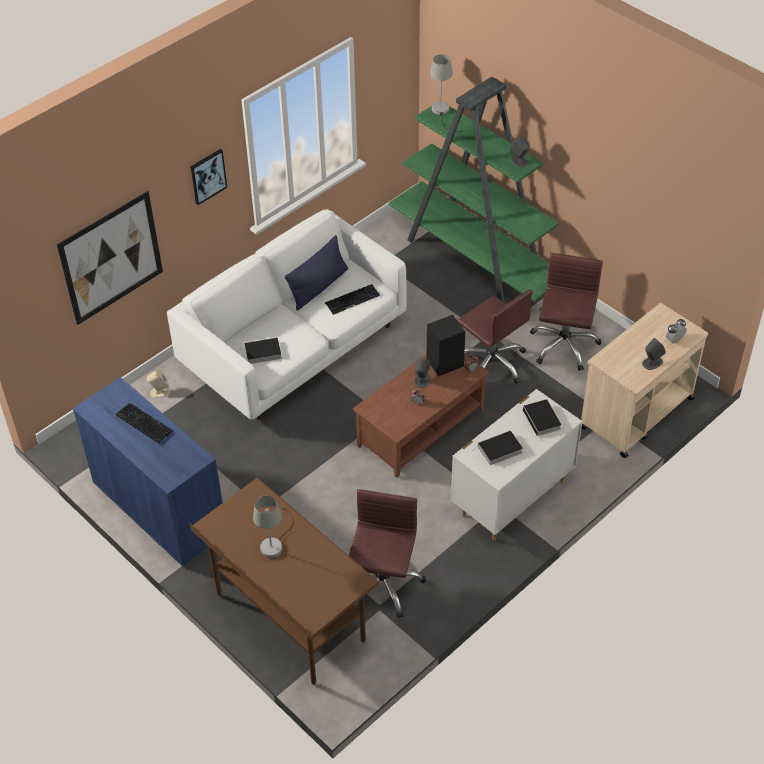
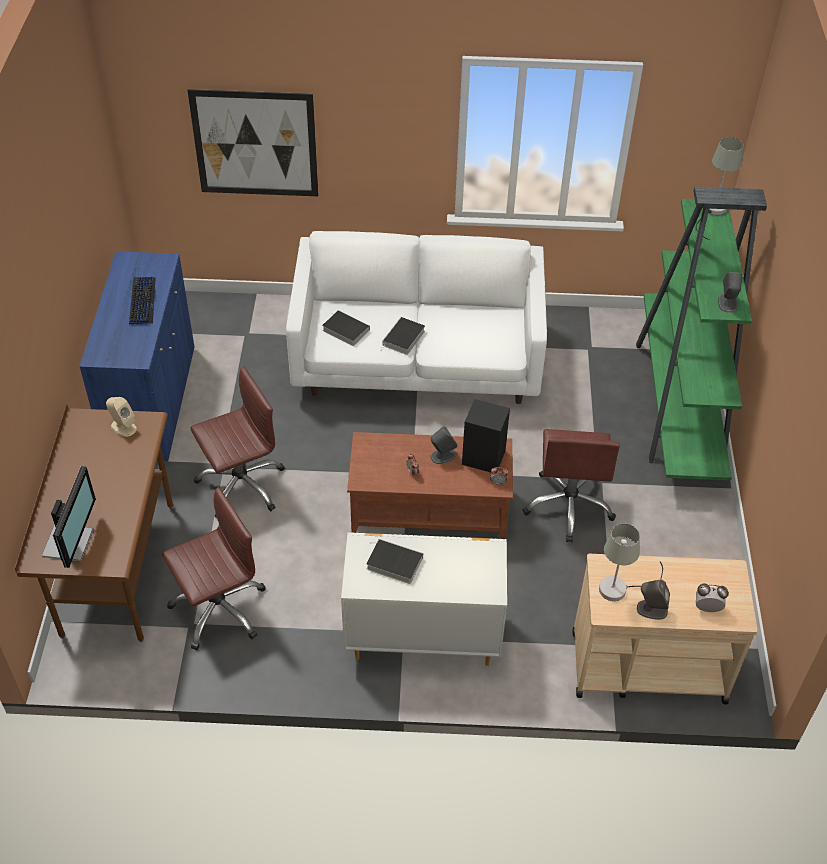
camera: 45 degrees right, 0 degrees up
beige speaker [147,370,171,398] -> beige speaker moved to [106,397,137,437]
picture [190,149,227,205] -> none
grey table lamp [253,496,294,558] -> grey table lamp moved to [599,524,663,601]
blue pillow [285,235,348,310] -> none
keyboard [325,284,380,315] -> none
book [523,399,561,441] -> book moved to [381,317,425,355]
brown office chair [530,253,603,371] -> brown office chair moved to [190,366,285,518]
none -> monitor [42,466,96,568]

